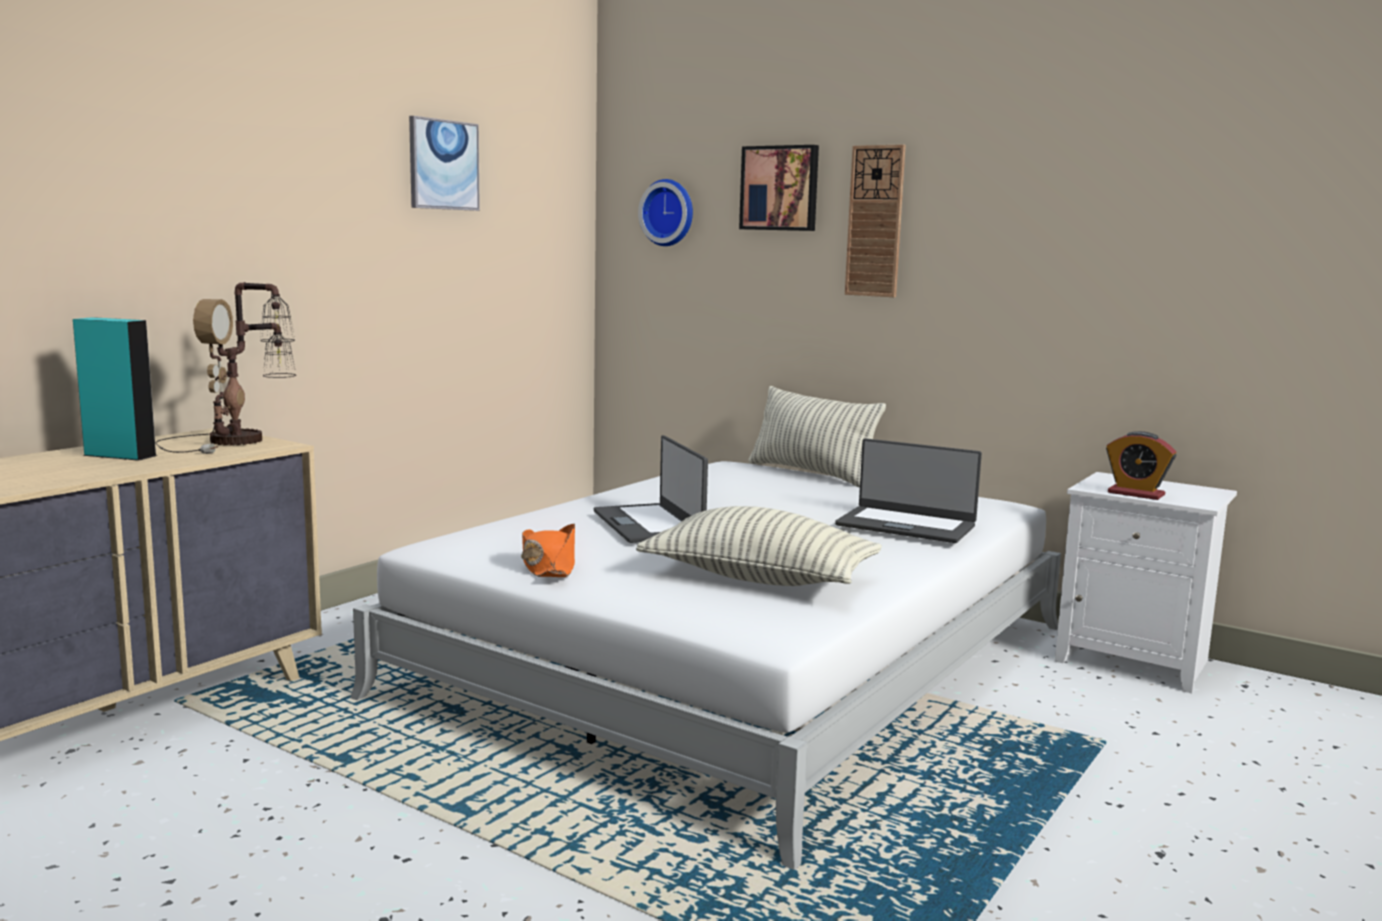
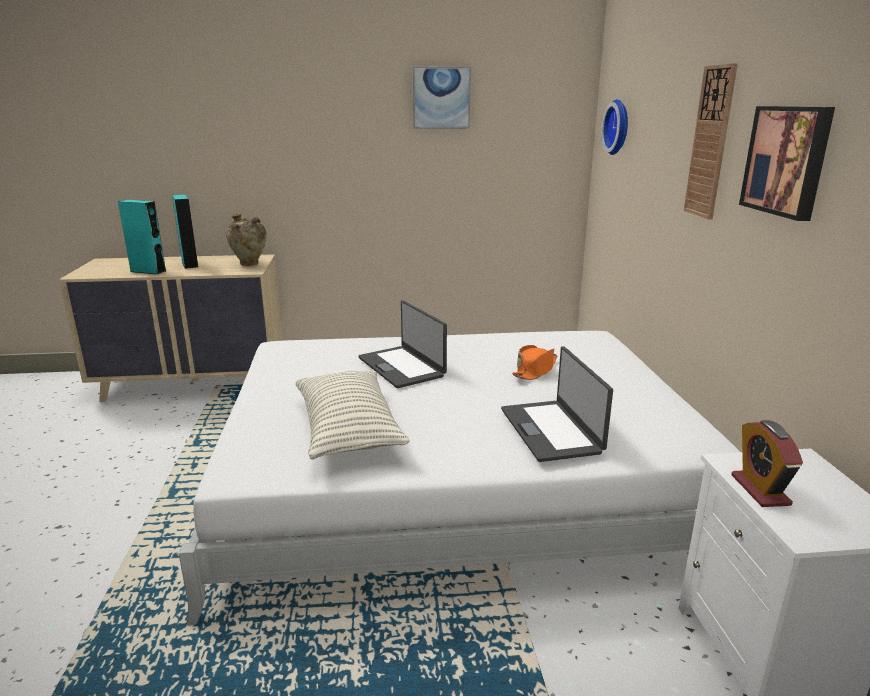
camera: 50 degrees right, 10 degrees up
table lamp [155,282,296,454] -> beige vase [226,214,267,266]
orange hat [521,524,575,577] -> orange hat moved to [512,345,558,380]
laptop [594,435,708,543] -> laptop turned 60 degrees counterclockwise [358,300,447,388]
picture [739,145,819,231] -> picture moved to [739,106,835,221]
pillow [748,386,886,487] -> none
none -> turquoise speaker [118,200,166,275]

